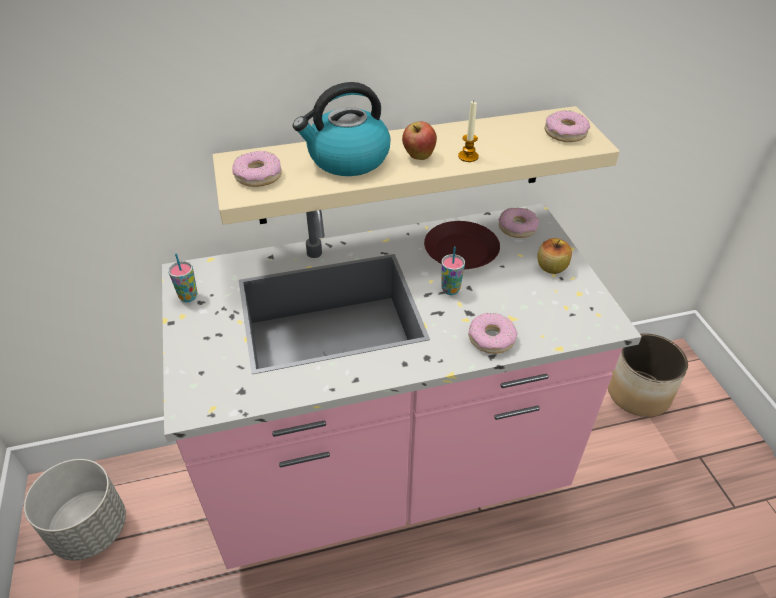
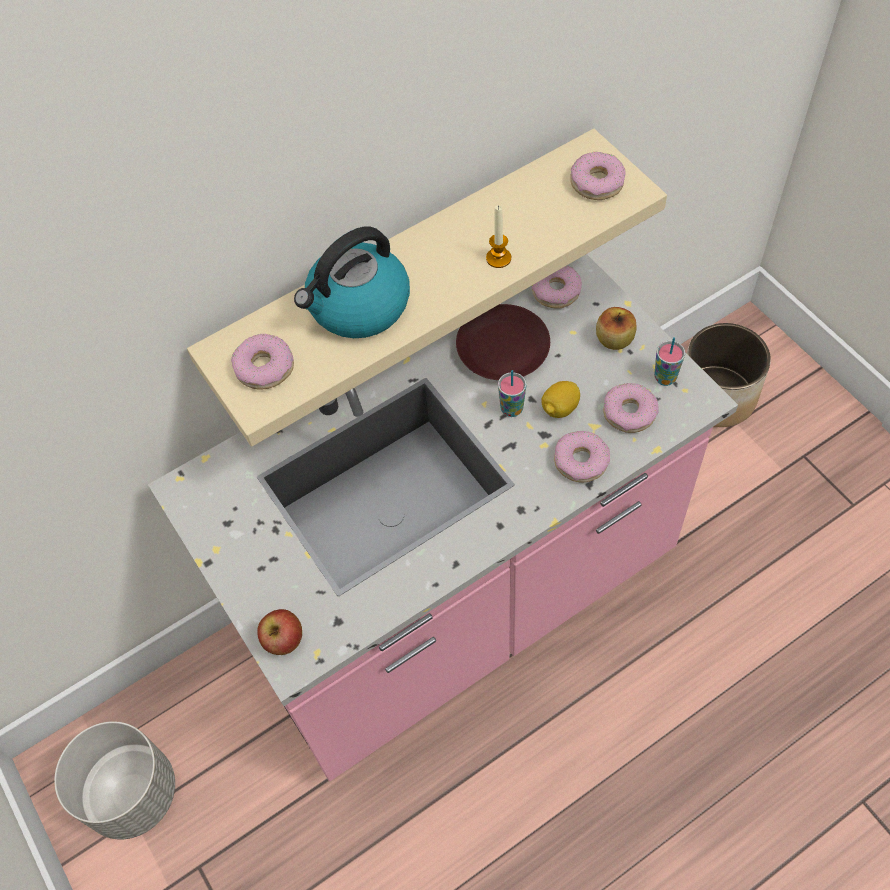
camera: 15 degrees left, 15 degrees up
cup [168,253,198,302] -> cup moved to [654,337,685,386]
apple [402,121,437,160] -> apple moved to [257,609,302,655]
none -> lemon [541,381,580,418]
none -> donut [603,383,659,433]

